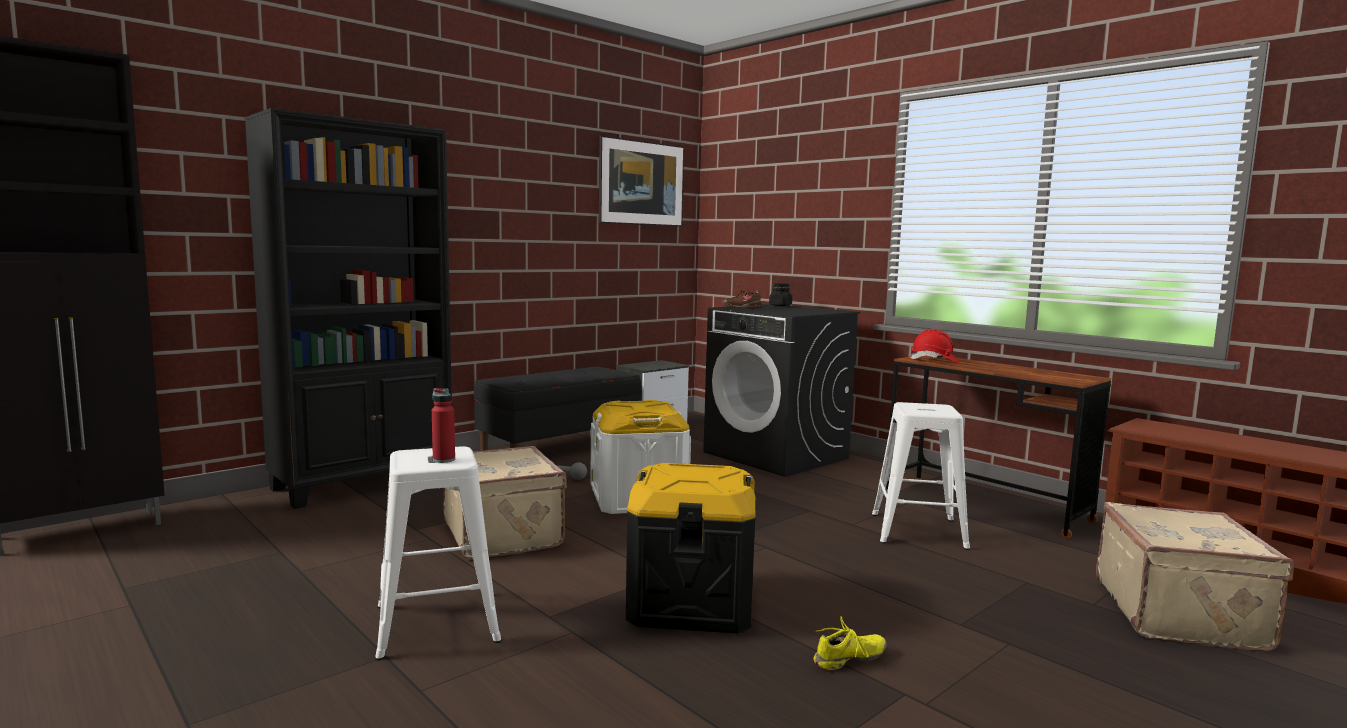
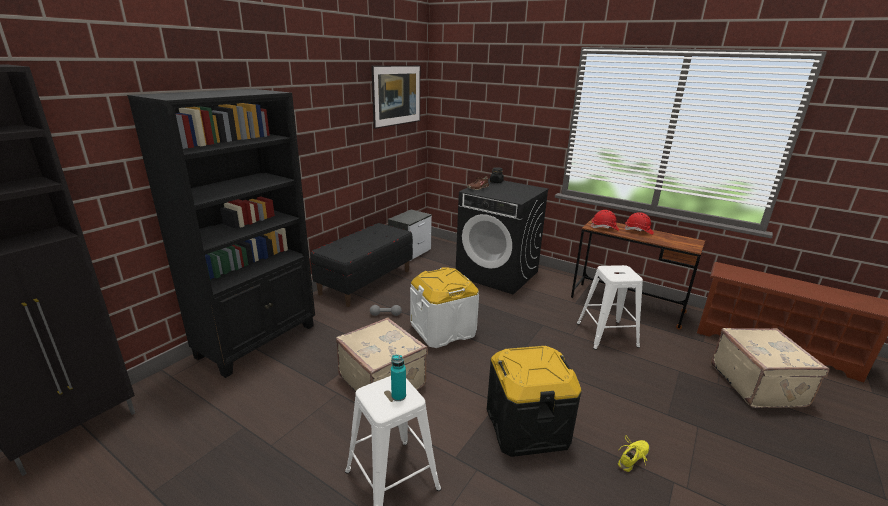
camera: 15 degrees left, 15 degrees up
red bottle [432,388,455,463] -> turquoise bottle [391,355,406,401]
none -> red hard hat [624,212,654,235]

